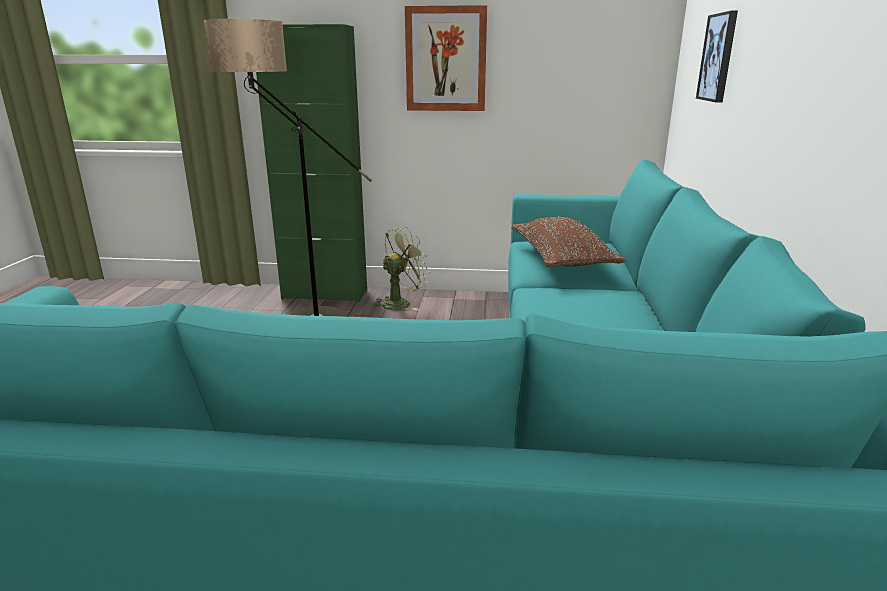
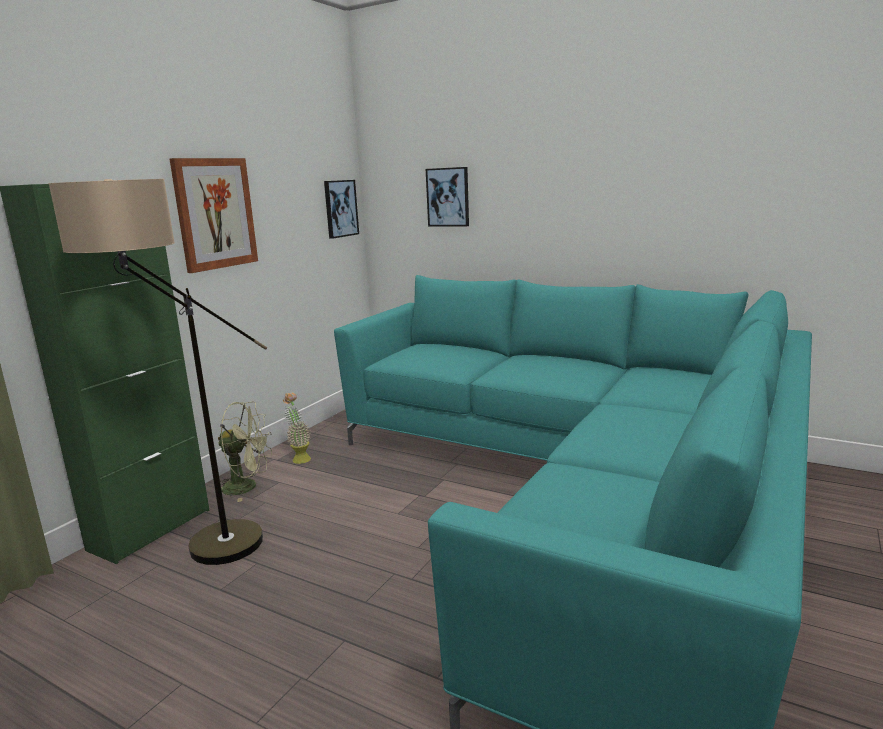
camera: 65 degrees left, 5 degrees down
green fan [371,227,430,311] -> green fan turned 105 degrees clockwise [218,402,272,502]
brown pillow [511,217,626,267] -> none
none -> potted plant [283,393,311,464]
none -> picture [324,180,359,239]

